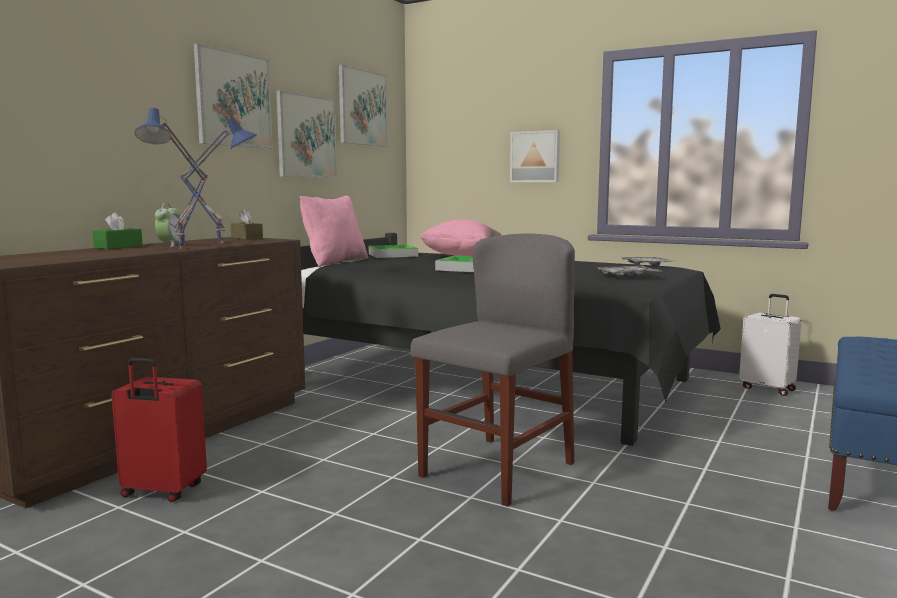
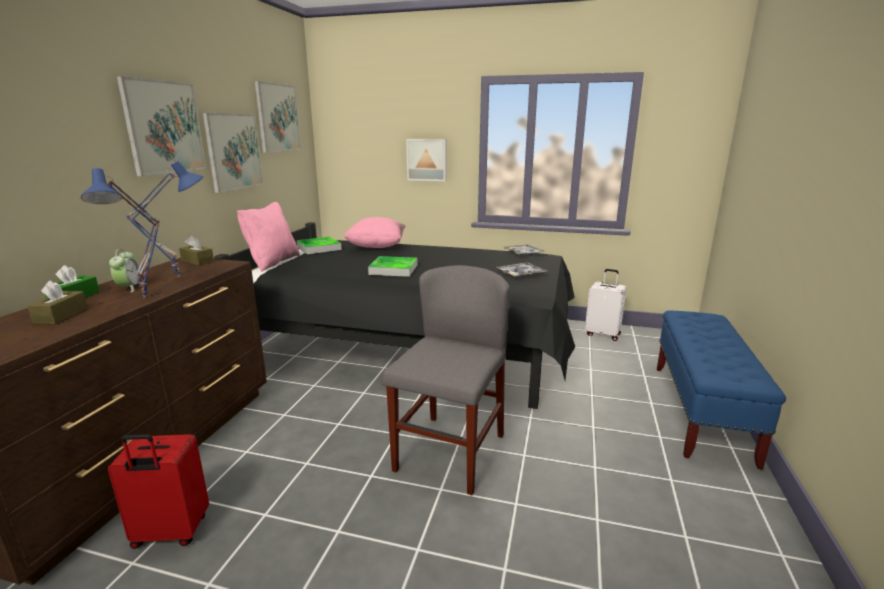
camera: 15 degrees left, 10 degrees up
none -> brown tissue box [27,280,88,324]

